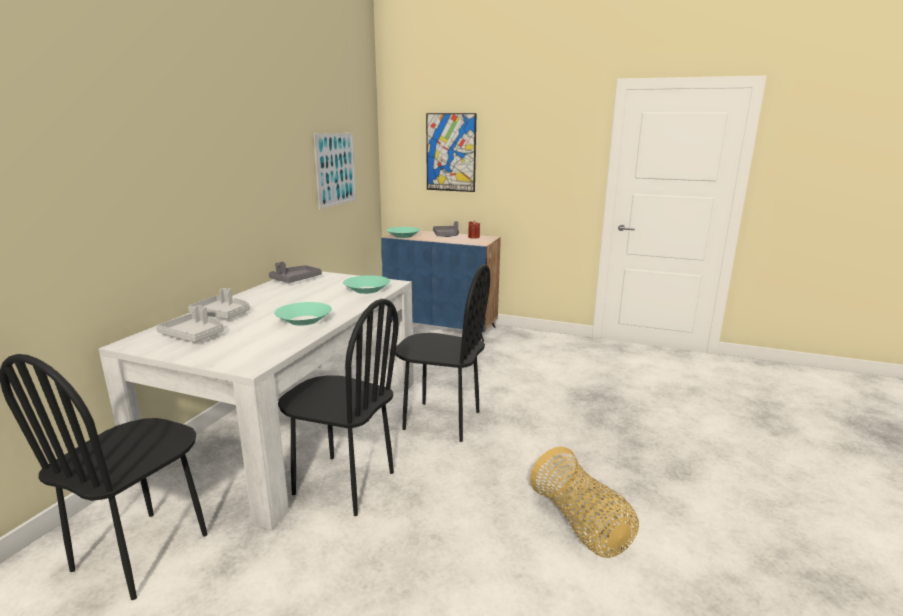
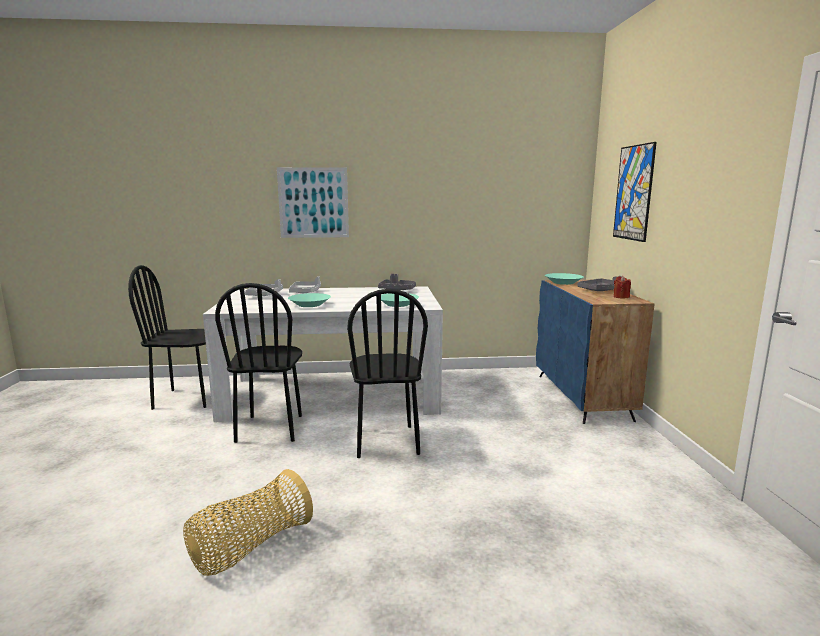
camera: 65 degrees right, 5 degrees down
picture [314,133,356,209] -> picture moved to [277,167,349,238]

